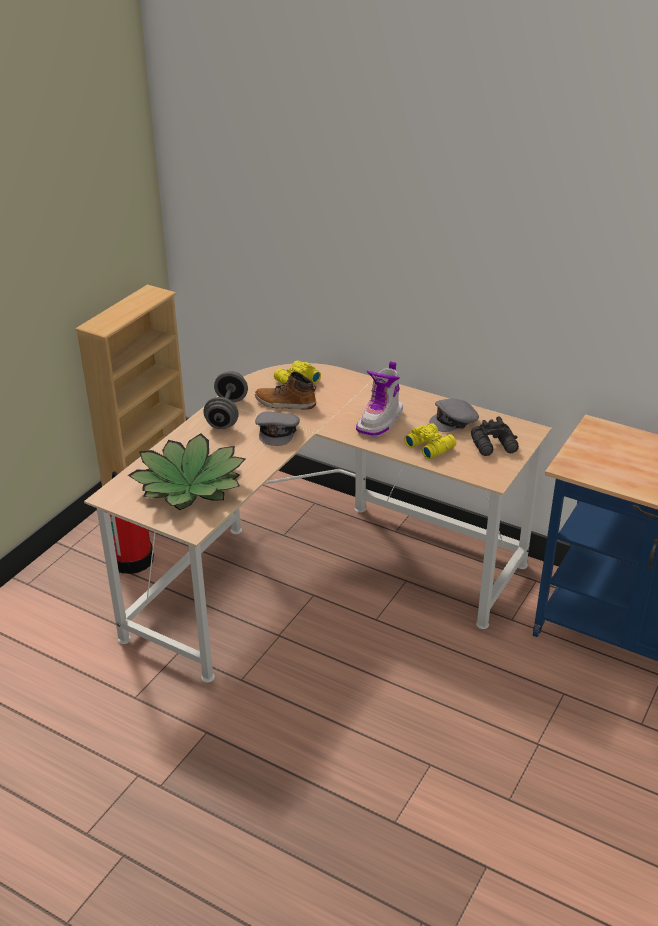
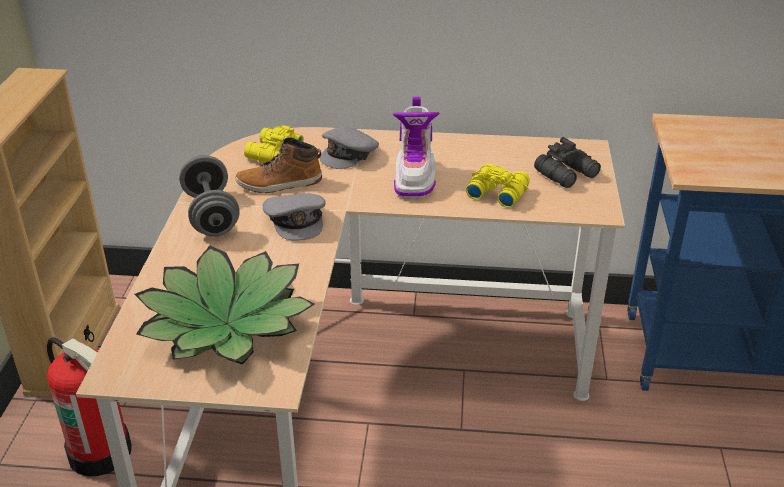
camera: 25 degrees left, 0 degrees up
grey cap [429,398,479,432] -> grey cap moved to [320,127,379,169]

